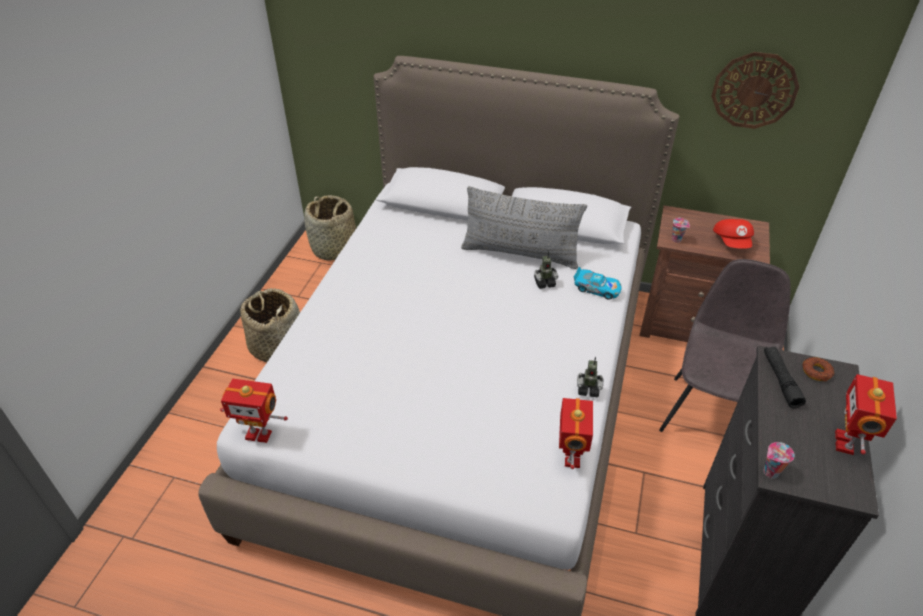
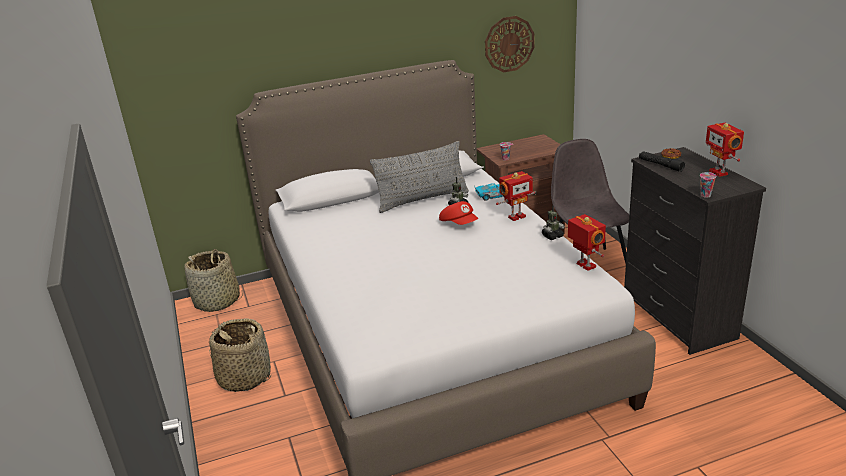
camera: 35 degrees left, 15 degrees down
toy robot [220,379,288,443] -> toy robot moved to [496,171,535,221]
red cap [713,219,754,249] -> red cap moved to [439,201,478,225]

